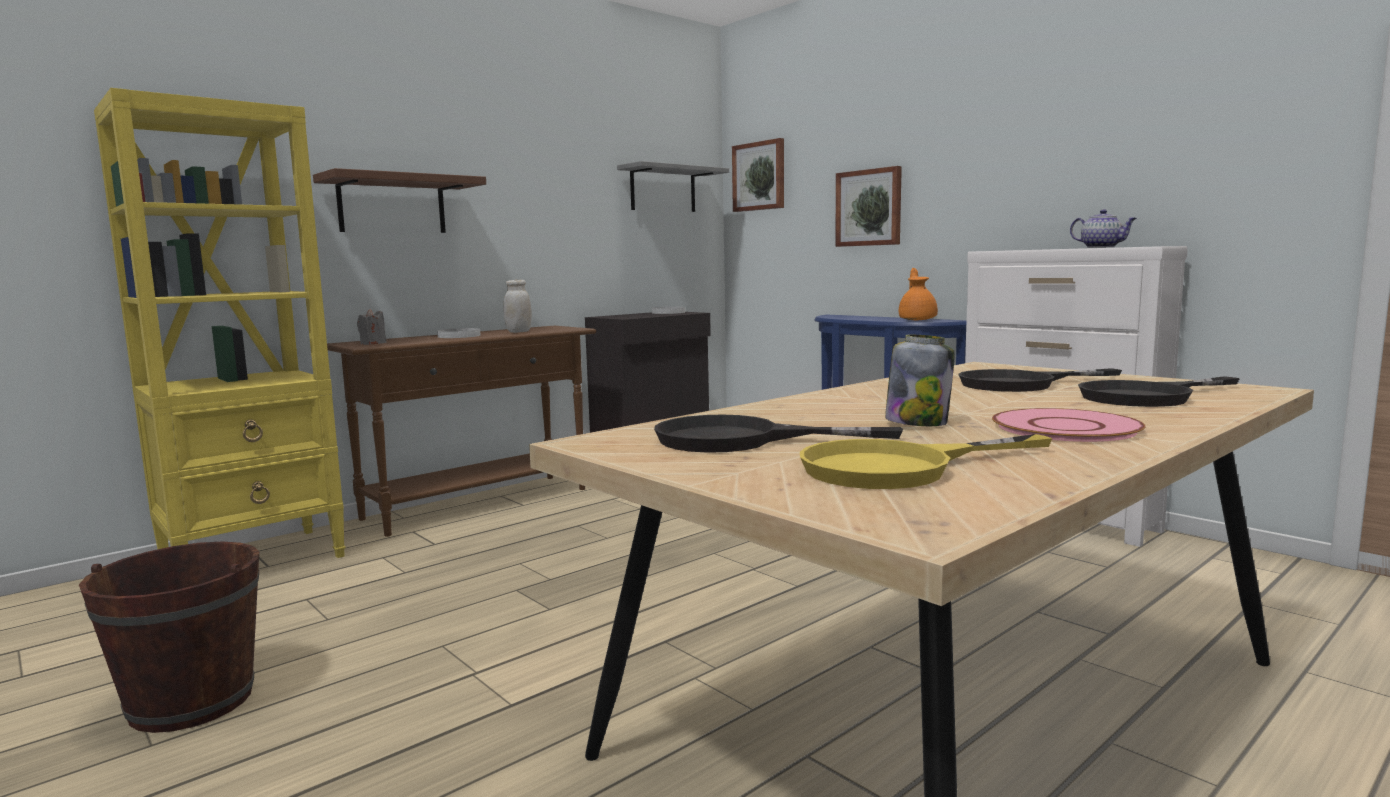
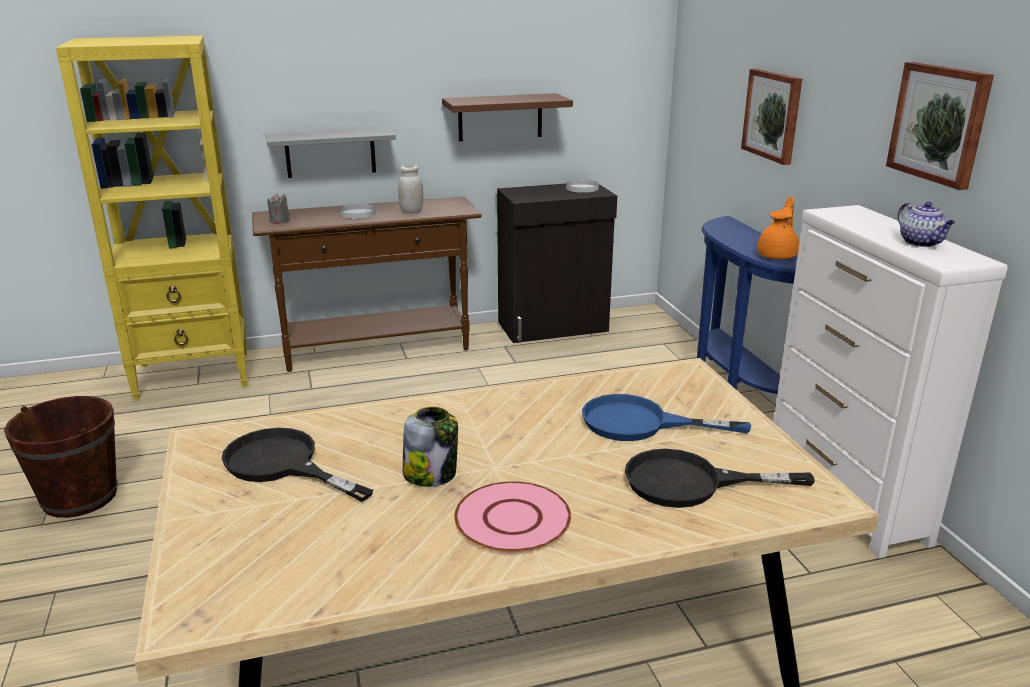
camera: 25 degrees right, 15 degrees up
brown shelf [313,168,486,233] -> brown shelf moved to [442,93,573,141]
grey shelf [617,161,729,212] -> grey shelf moved to [266,128,396,178]
picture [732,138,784,212] -> picture moved to [886,62,994,190]
yellow frying pan [800,434,1053,489] -> none
black frying pan [958,368,1122,392] -> blue frying pan [582,394,751,441]

